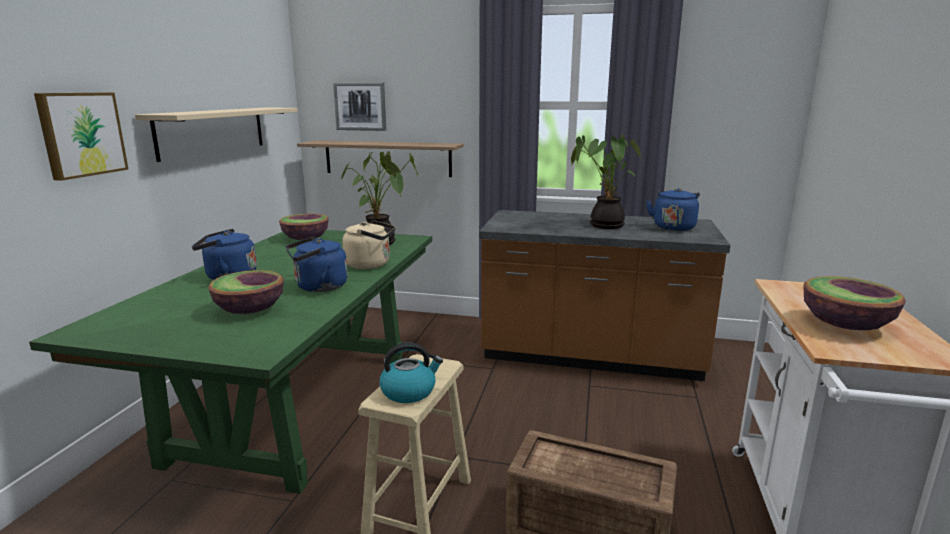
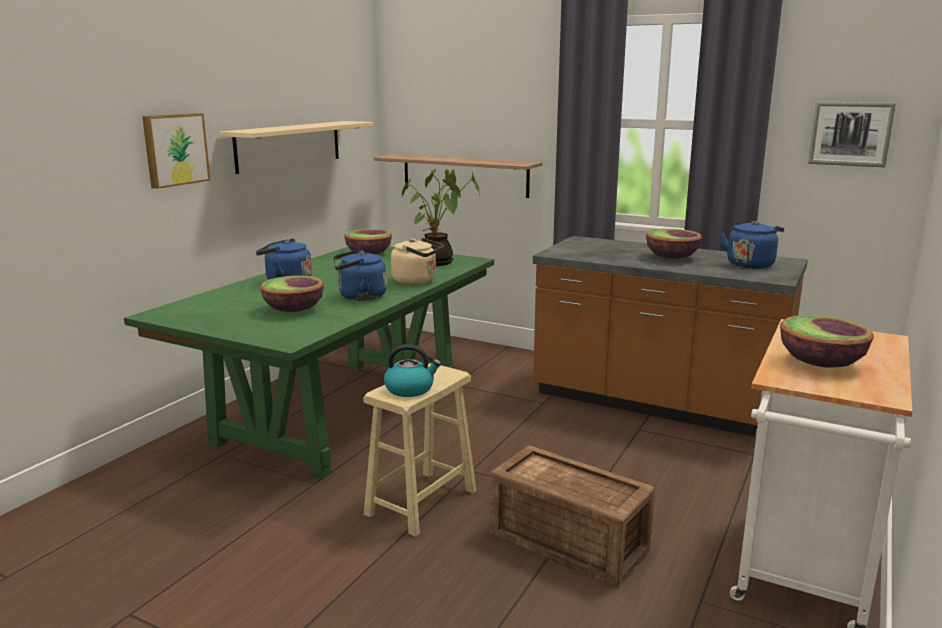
camera: 15 degrees right, 0 degrees up
picture [333,83,386,131] -> picture moved to [808,102,896,167]
potted plant [571,133,641,229] -> bowl [646,229,702,259]

